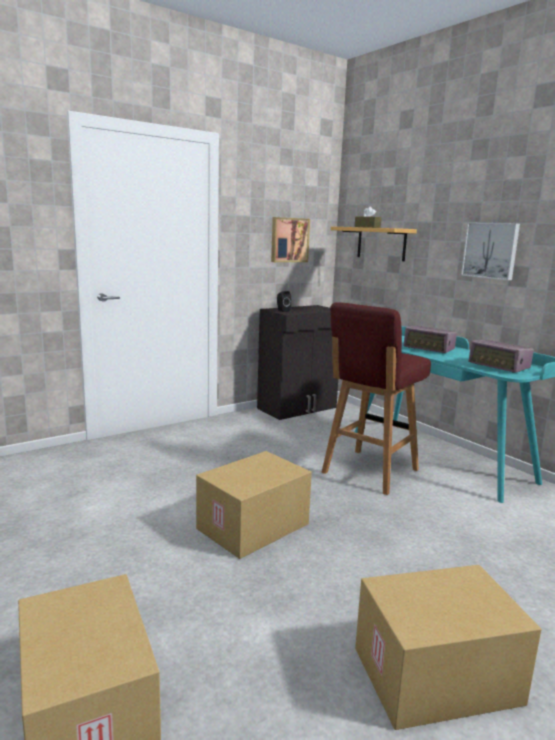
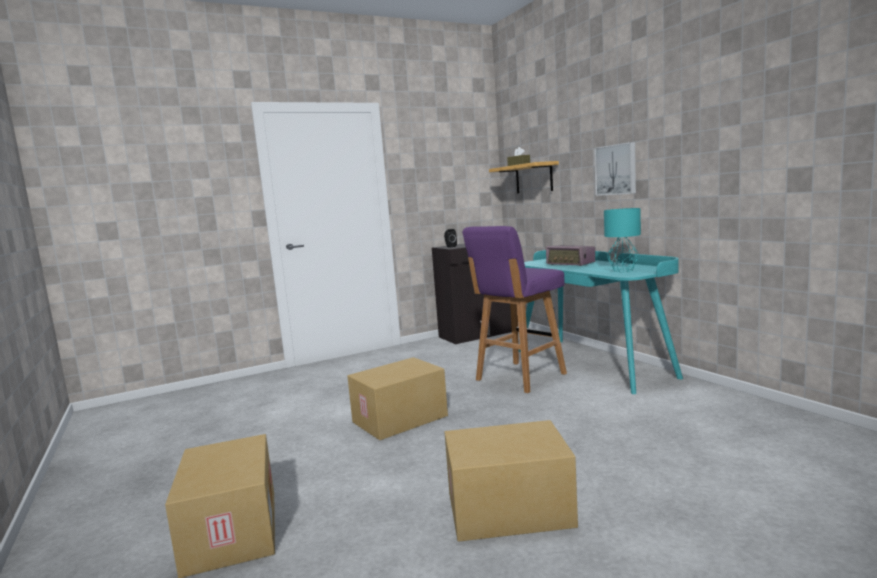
camera: 10 degrees right, 5 degrees down
picture [271,217,310,262] -> none
red stool [322,302,431,495] -> purple stool [462,226,567,393]
radio [468,340,534,373] -> turquoise table lamp [604,208,641,272]

